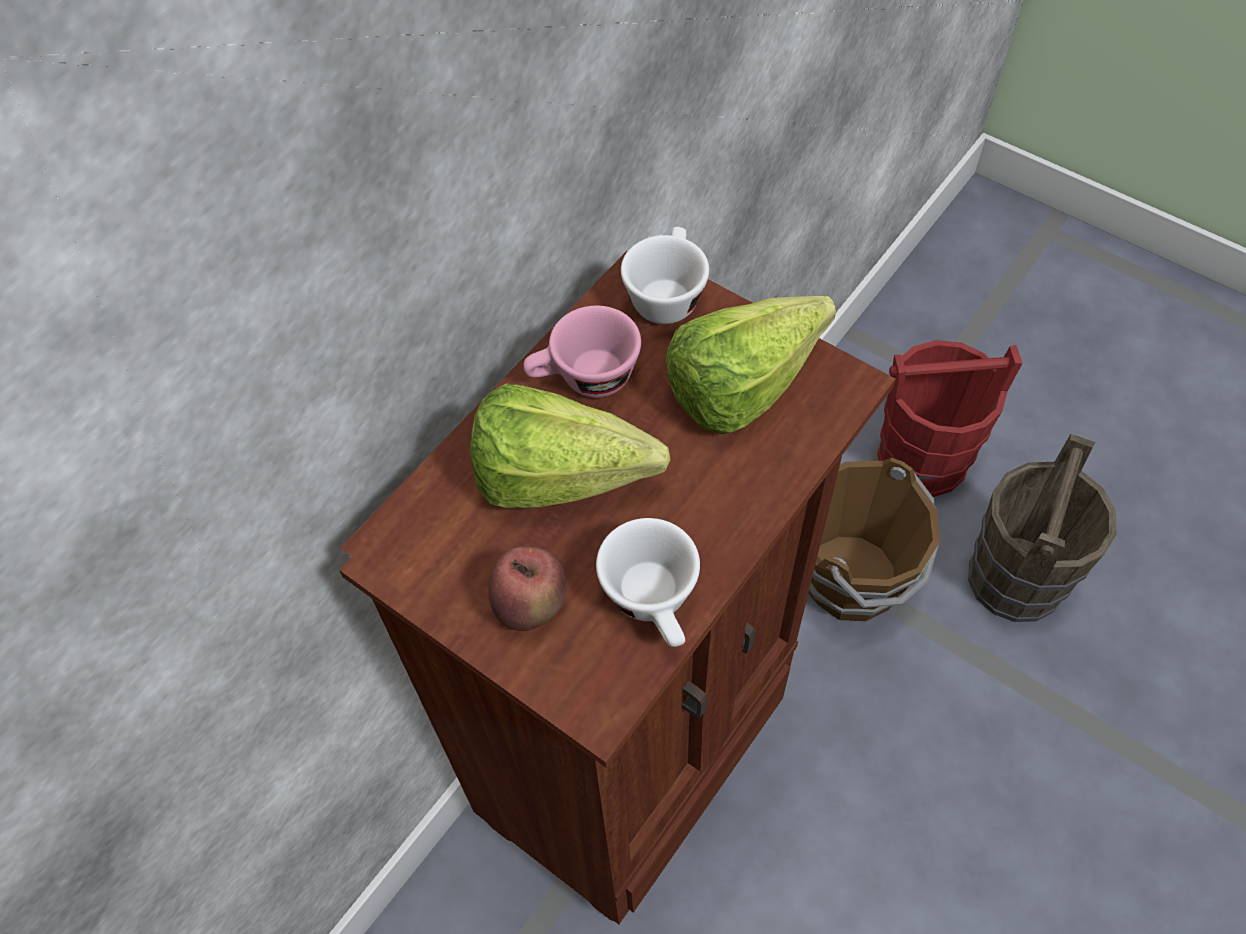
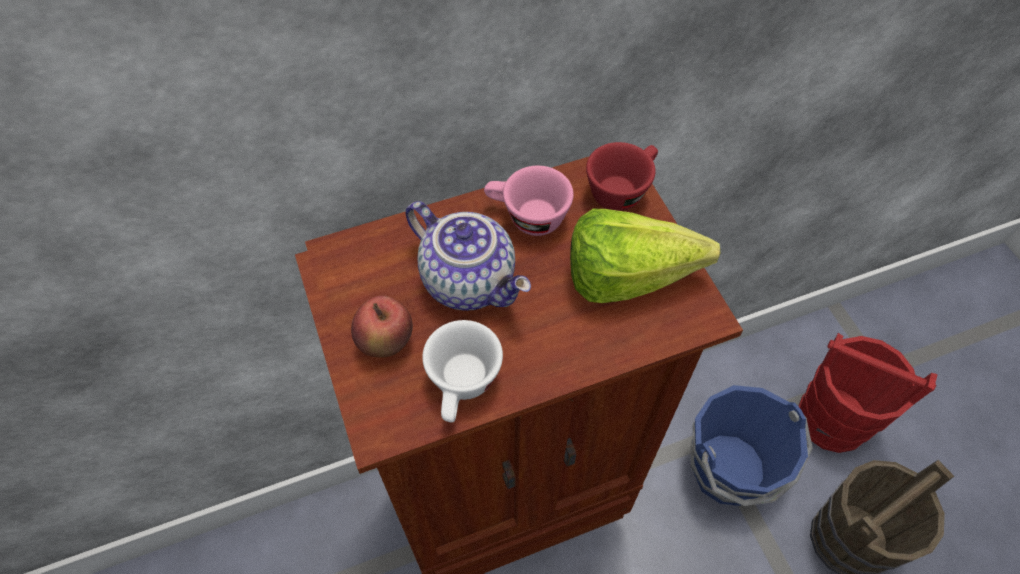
camera: 30 degrees right, 0 degrees up
lettuce [471,383,671,508] -> teapot [406,201,531,311]
white cup [621,227,709,324] -> red cup [586,142,658,211]
brown bucket [808,458,940,621] -> blue bucket [690,385,813,506]

